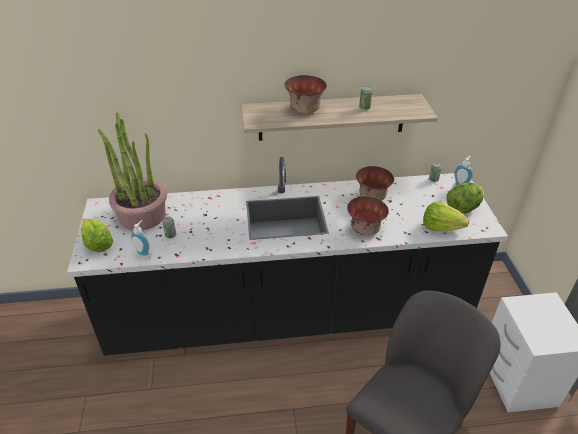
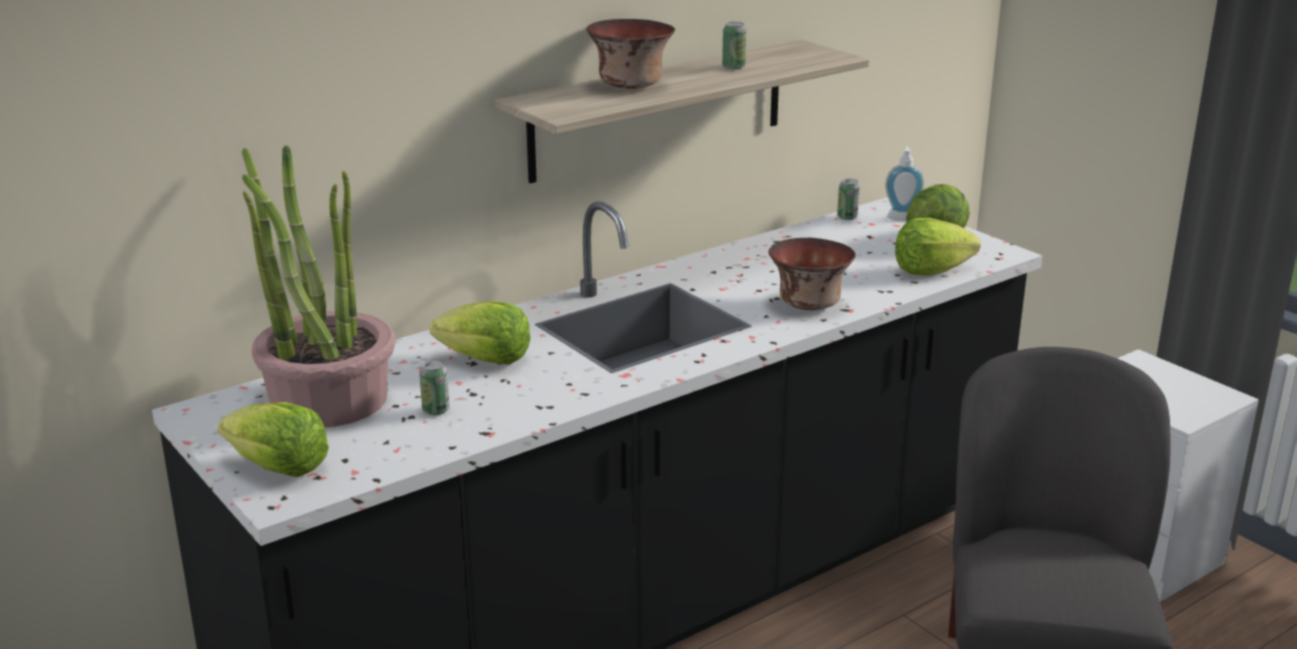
camera: 30 degrees left, 15 degrees down
soap dispenser [131,220,151,260] -> none
bowl [356,166,394,201] -> none
none -> lettuce [430,301,530,365]

